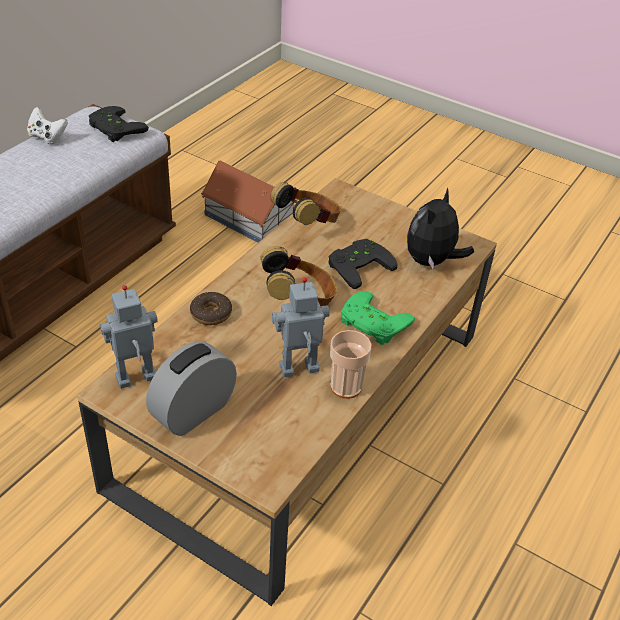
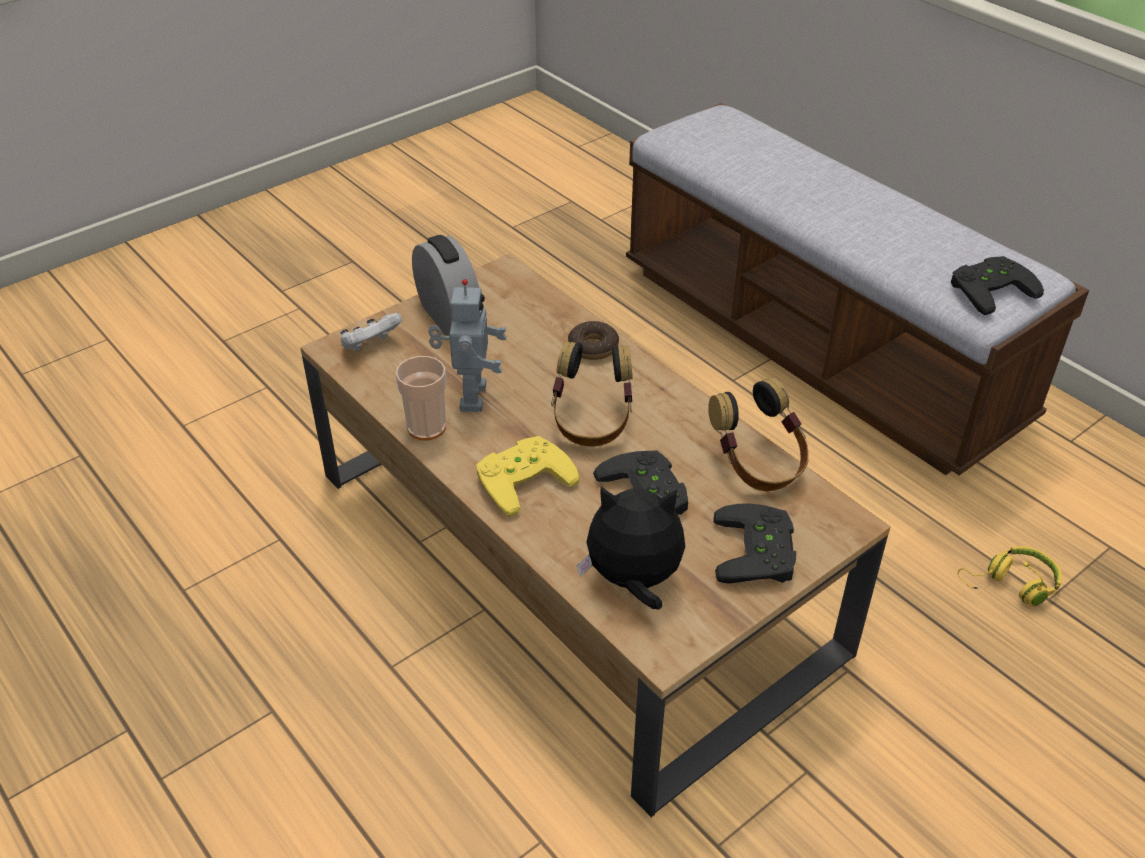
camera: 110 degrees right, 0 degrees up
white game controller [27,107,68,144] -> white game controller moved to [340,313,402,352]
toy robot [100,285,158,389] -> none
toy house [201,161,297,243] -> yellow headphones [958,546,1062,606]
green game controller [341,291,415,345] -> yellow game controller [476,436,580,517]
plush toy [407,187,474,269] -> plush toy turned 45 degrees counterclockwise [577,486,686,609]
none -> black game controller [713,503,796,584]

